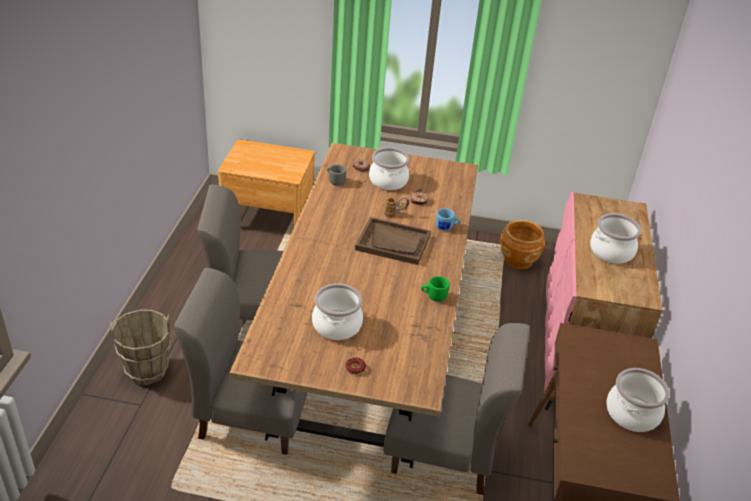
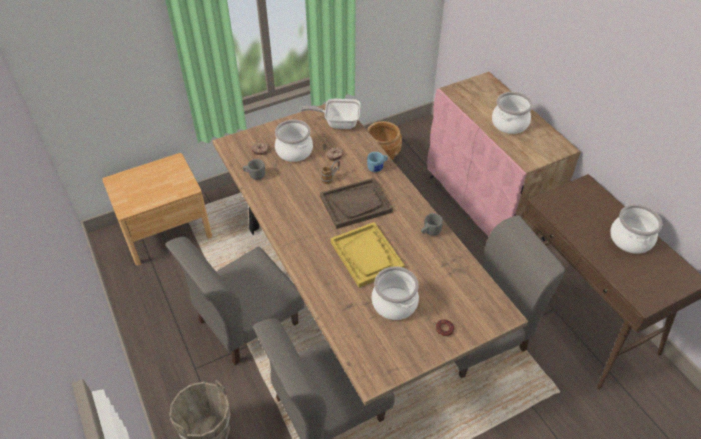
camera: 35 degrees left, 10 degrees up
green mug [421,276,450,302] -> grey mug [421,213,443,236]
none -> frying pan [300,99,360,129]
none -> yellow tray [330,222,405,288]

